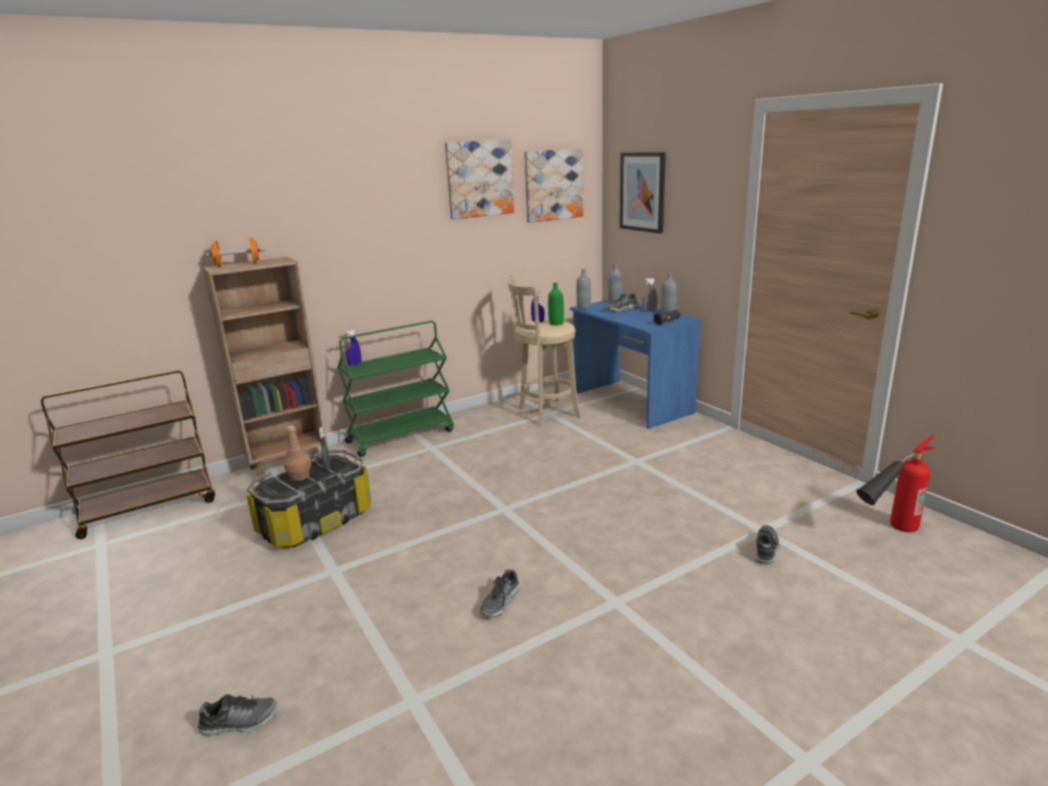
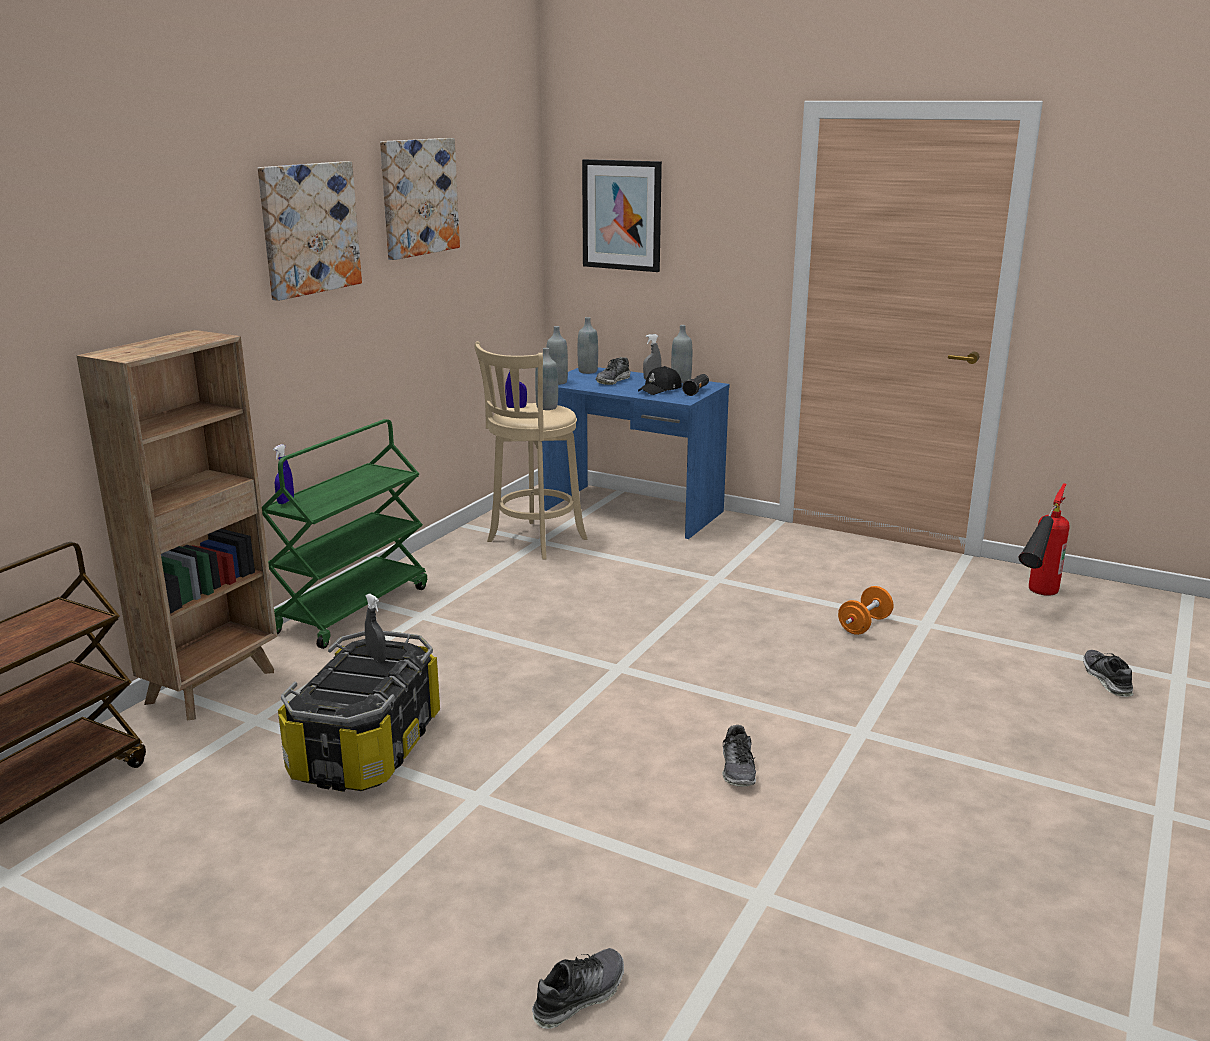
camera: 30 degrees left, 0 degrees up
orange dumbbell [206,238,264,267] -> orange dumbbell moved to [838,586,893,635]
brown bottle [284,425,311,481] -> none
picture [524,148,583,223] -> picture moved to [258,161,362,301]
green bottle [548,283,564,325] -> grey bottle [535,348,558,410]
shoe [755,525,779,566] -> shoe moved to [1083,650,1133,697]
none -> black cap [638,366,682,395]

